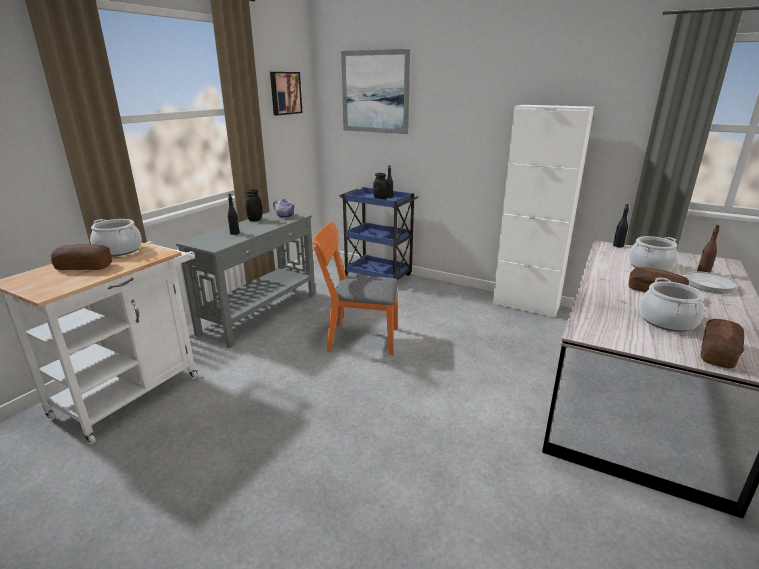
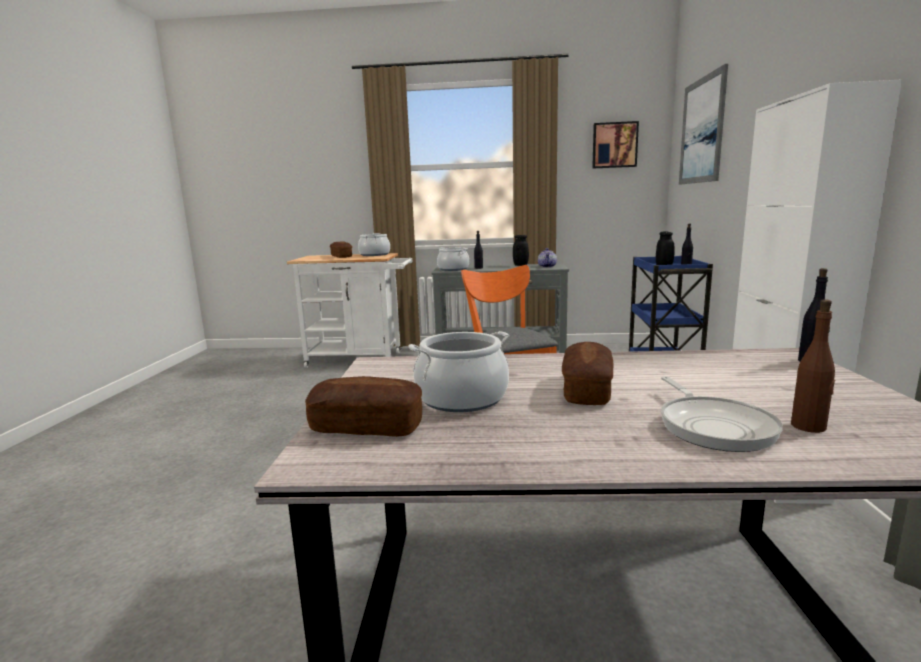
camera: 65 degrees right, 10 degrees down
cooking pot [629,236,678,272] -> cooking pot moved to [437,247,470,271]

